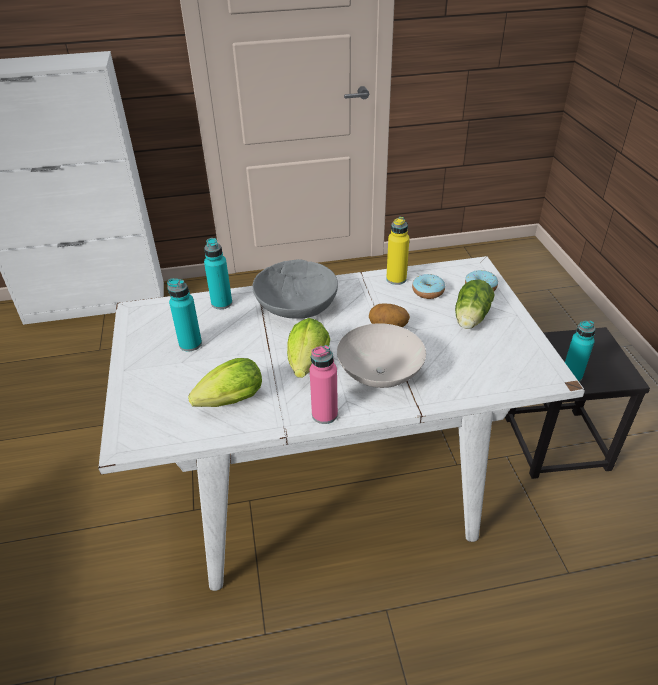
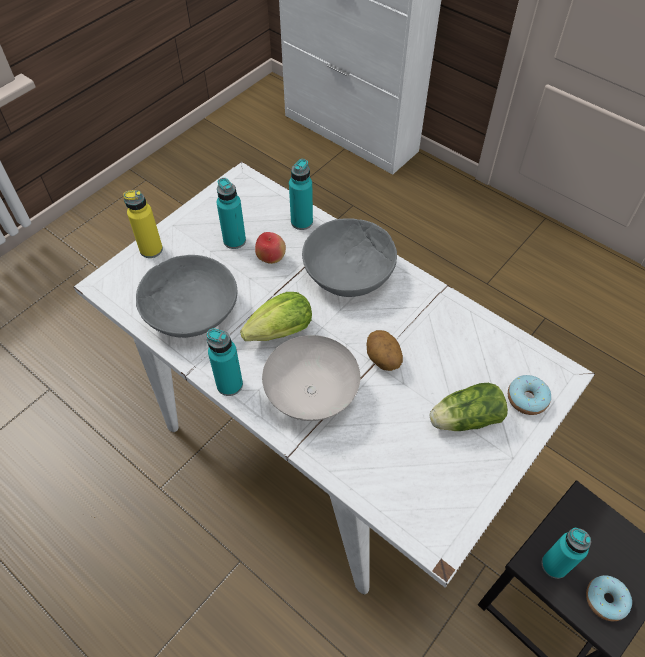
camera: 50 degrees right, 15 degrees up
lettuce [188,358,262,407] -> grey bowl [136,255,237,338]
pink bottle [310,345,338,424] -> turquoise bottle [207,328,243,396]
yellow bottle [386,217,410,285] -> yellow bottle moved to [123,190,163,258]
donut [412,274,445,299] -> donut moved to [586,575,632,621]
none -> apple [255,232,286,264]

